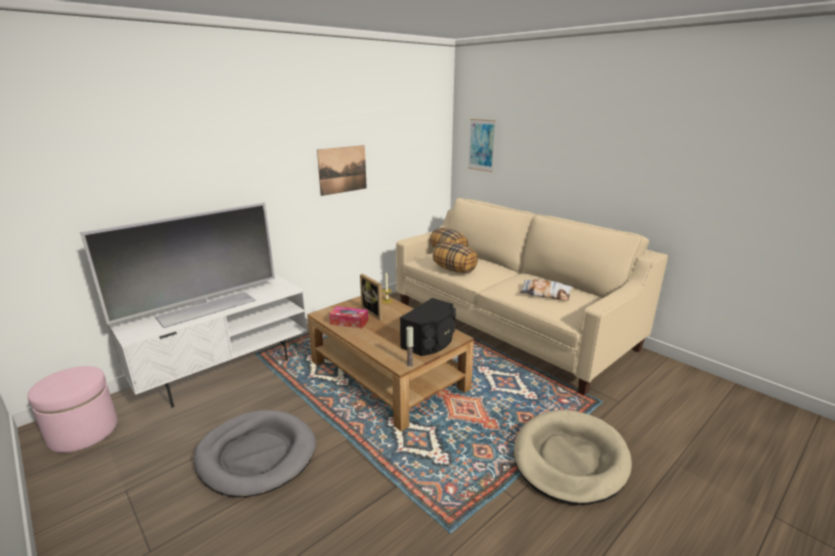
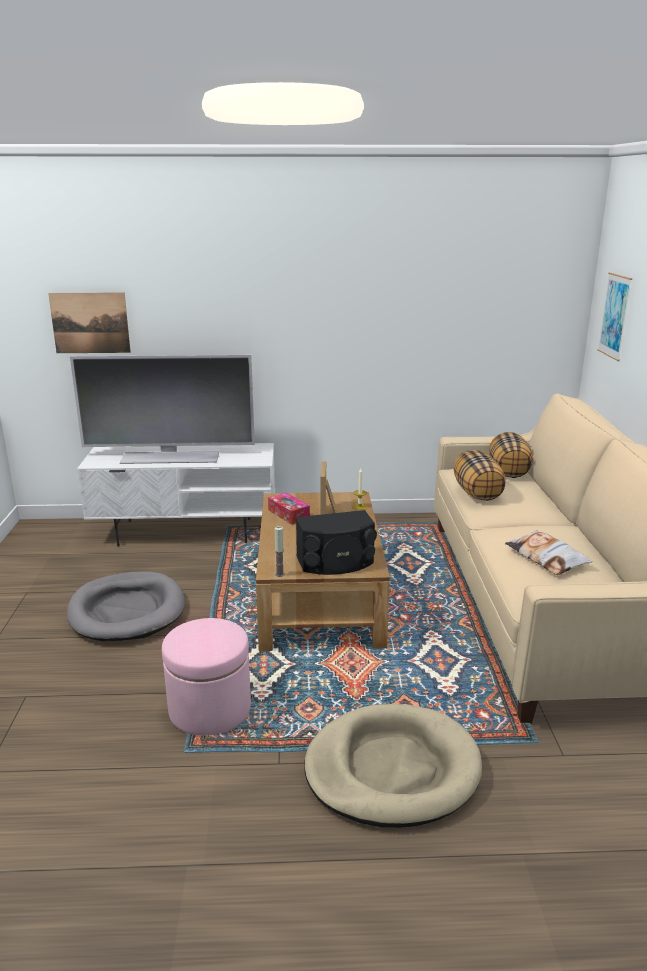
camera: 40 degrees right, 0 degrees up
pink ottoman [27,366,118,453] -> pink ottoman moved to [162,618,251,736]
picture [317,145,367,196] -> picture moved to [48,293,131,353]

